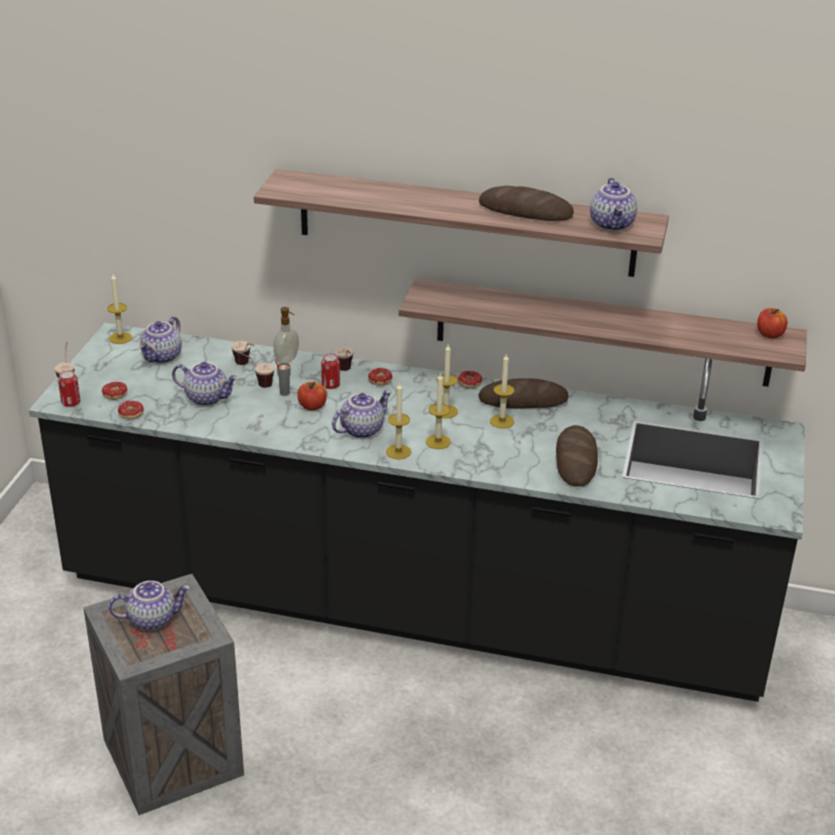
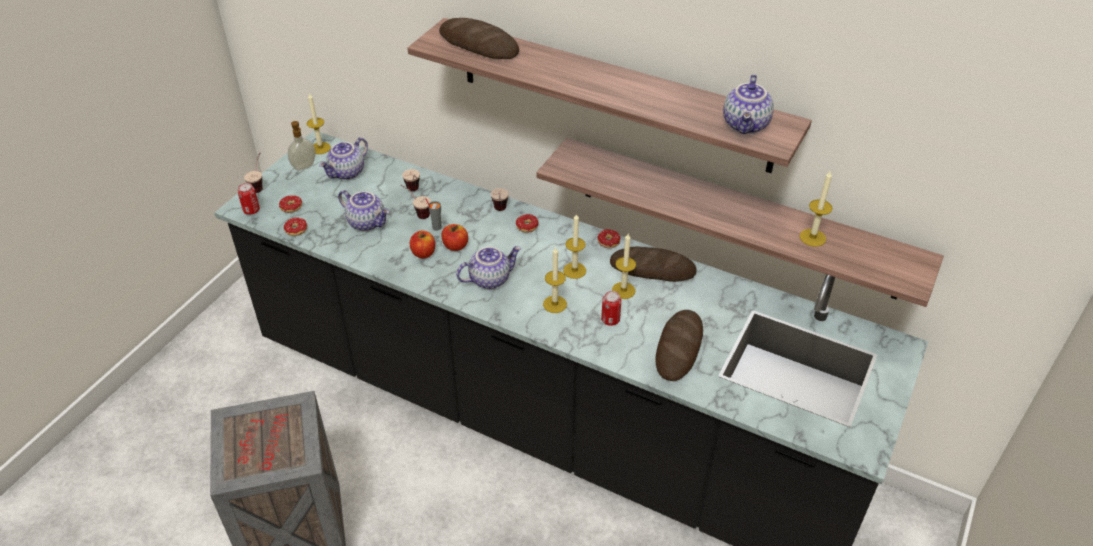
camera: 15 degrees right, 10 degrees up
teapot [109,581,190,631] -> none
soap dispenser [273,307,299,364] -> soap dispenser moved to [288,121,315,170]
can [321,353,340,389] -> can moved to [601,291,621,326]
candle [386,382,411,459] -> candle moved to [800,170,833,247]
bread [479,186,574,221] -> bread moved to [439,18,519,59]
apple [757,308,787,339] -> apple moved to [410,231,435,258]

